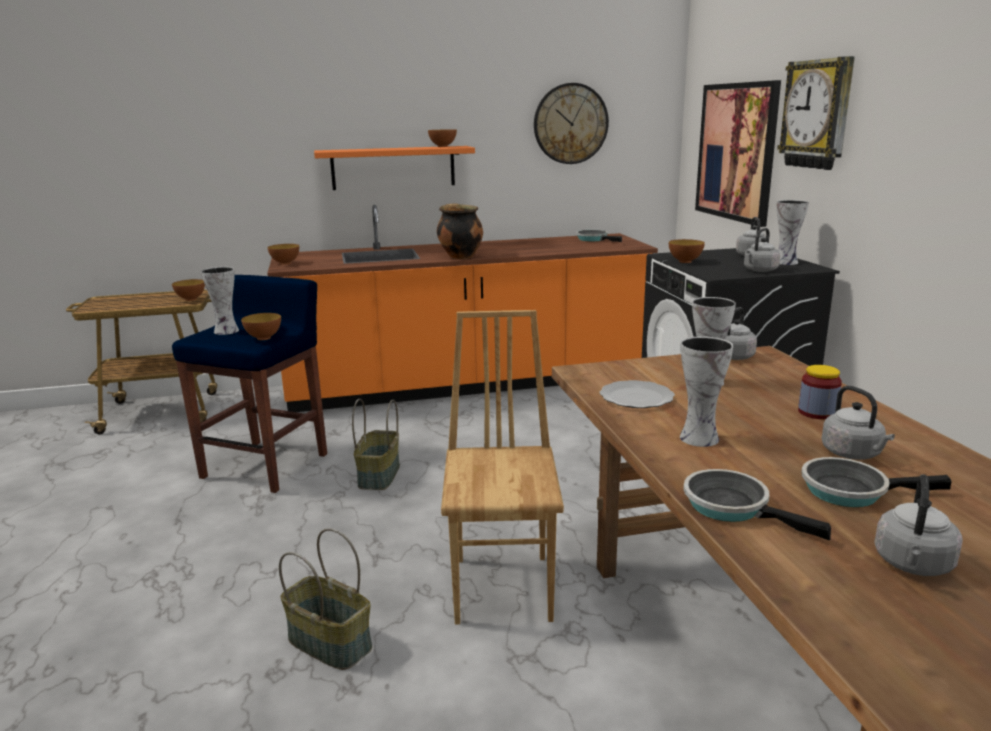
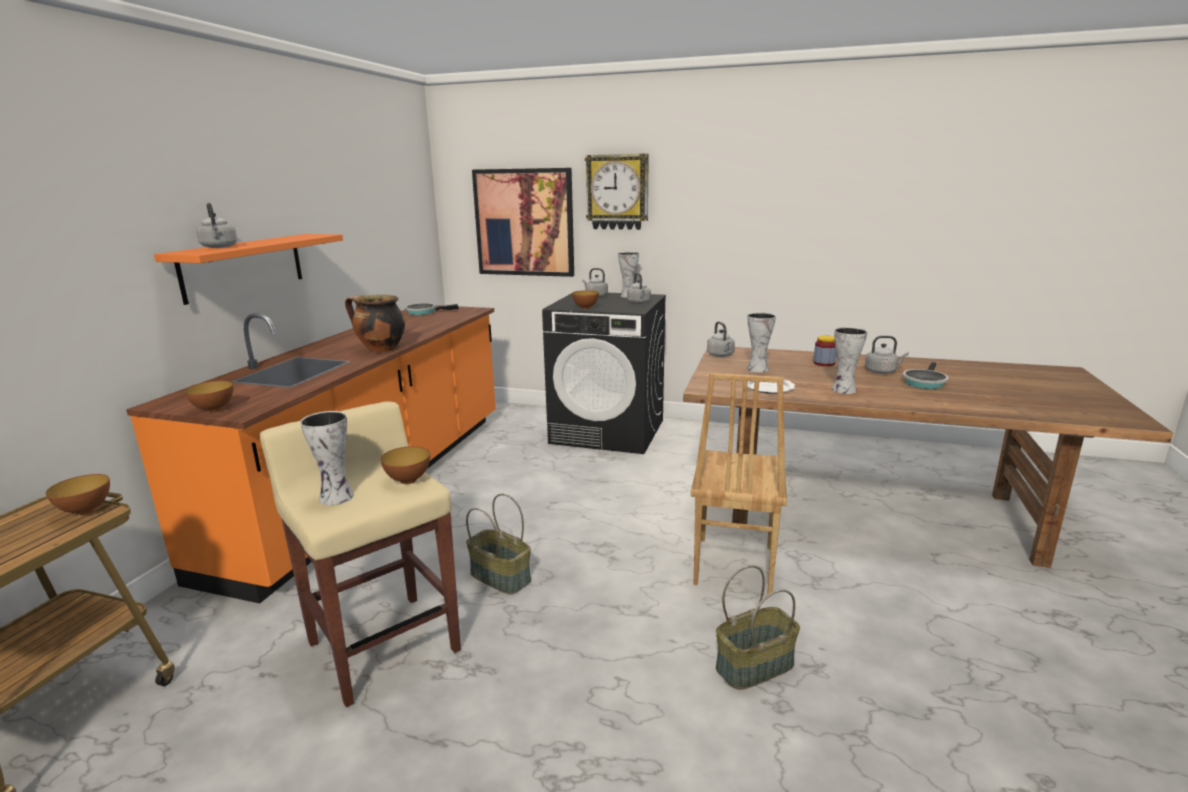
camera: 60 degrees left, 0 degrees up
blue stool [172,275,327,493] -> beige stool [260,401,461,707]
bowl [428,129,457,147] -> none
brown chair [441,310,564,625] -> brown chair turned 105 degrees counterclockwise [691,373,787,594]
wall clock [534,83,609,164] -> none
frying pan [683,469,831,540] -> none
grey kettle [874,474,963,576] -> grey kettle moved to [196,203,238,248]

